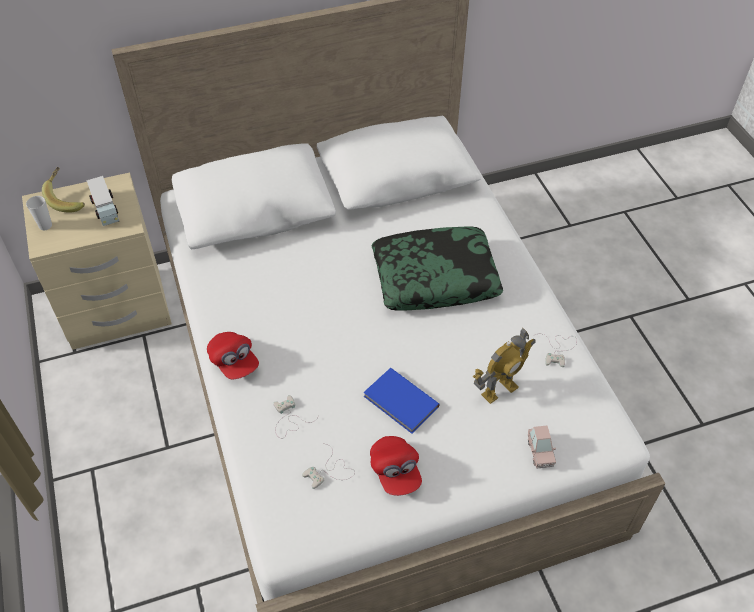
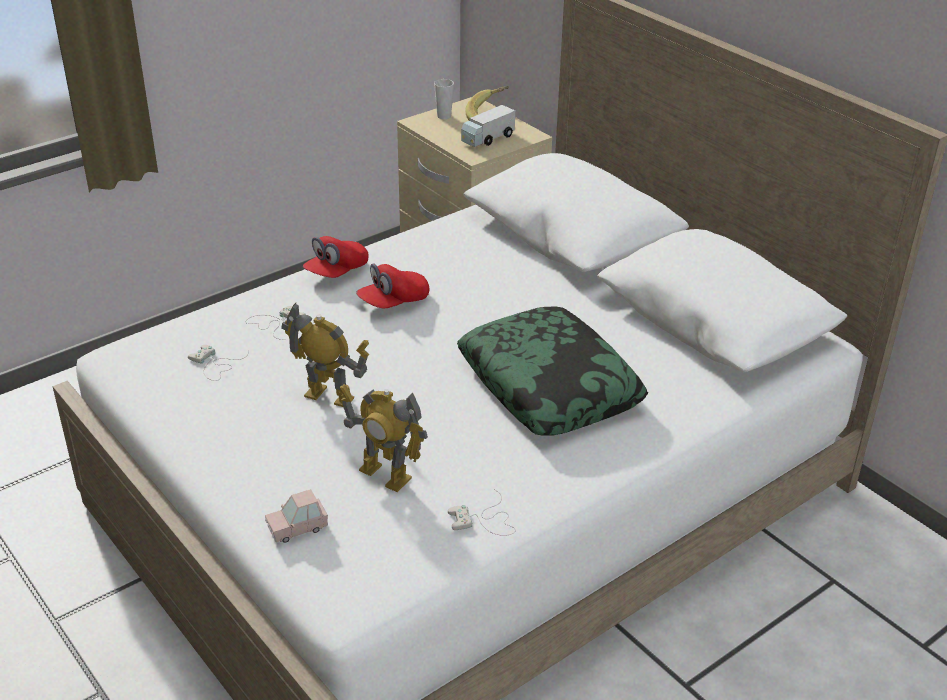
camera: 70 degrees right, 15 degrees down
blue book [363,368,440,434] -> toy robot [281,303,369,407]
red cap [370,436,422,496] -> red cap moved to [356,264,429,308]

